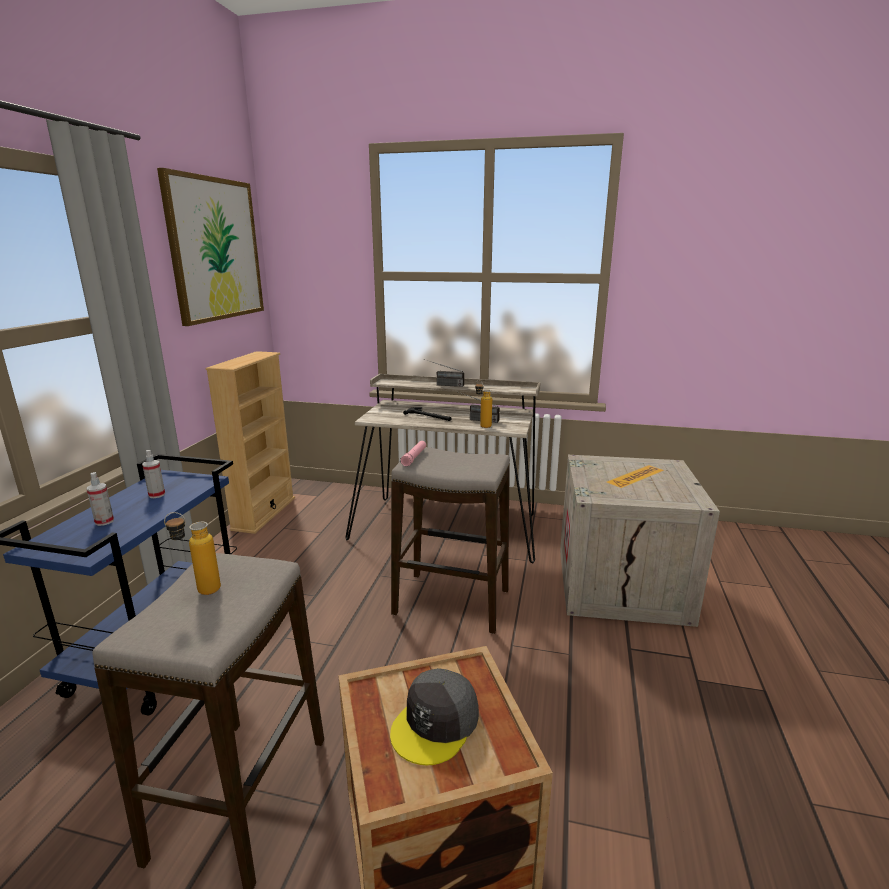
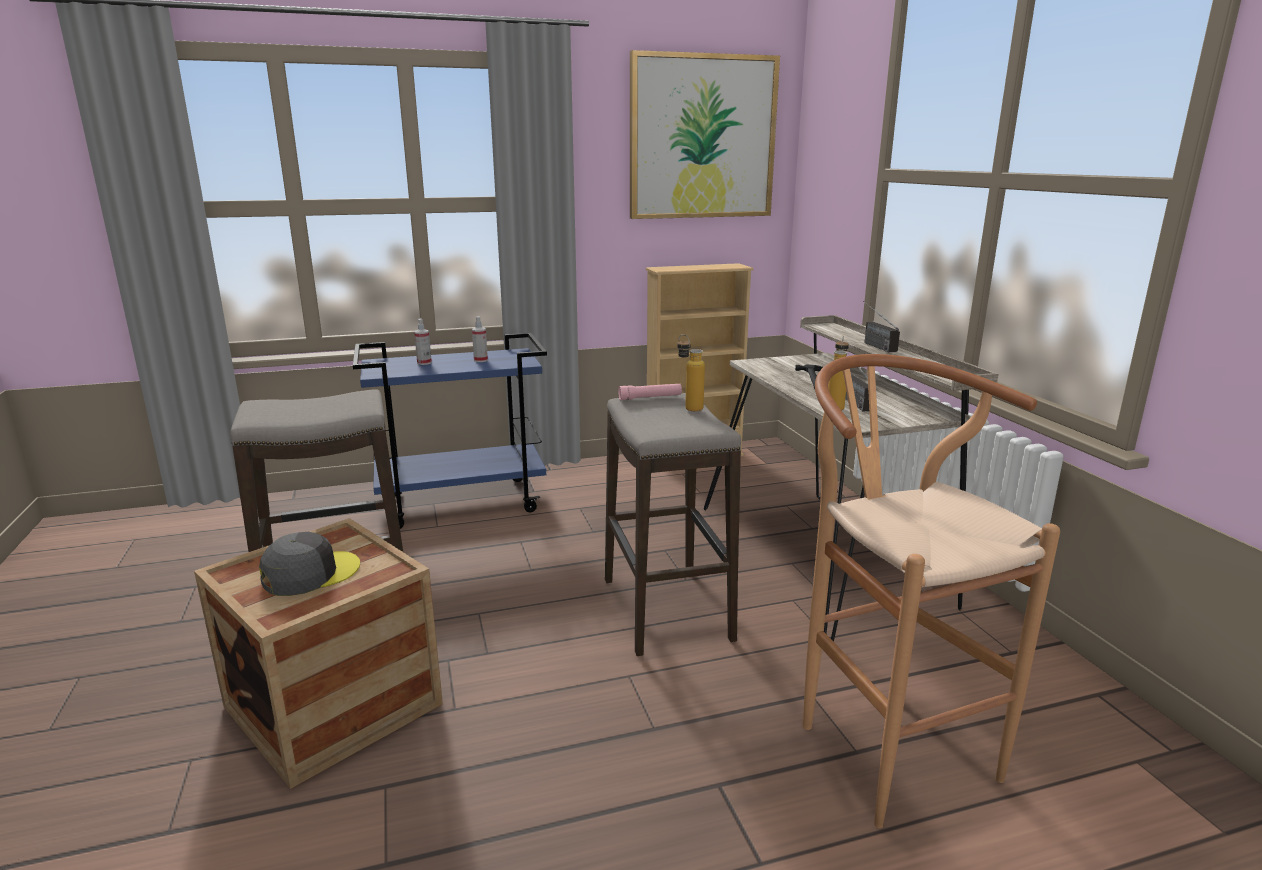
camera: 60 degrees right, 0 degrees up
bottle [164,512,221,595] -> bottle moved to [677,334,705,411]
grey cap [390,668,479,766] -> grey cap turned 135 degrees clockwise [259,532,360,596]
crate [560,455,720,627] -> brown stool [803,354,1060,828]

